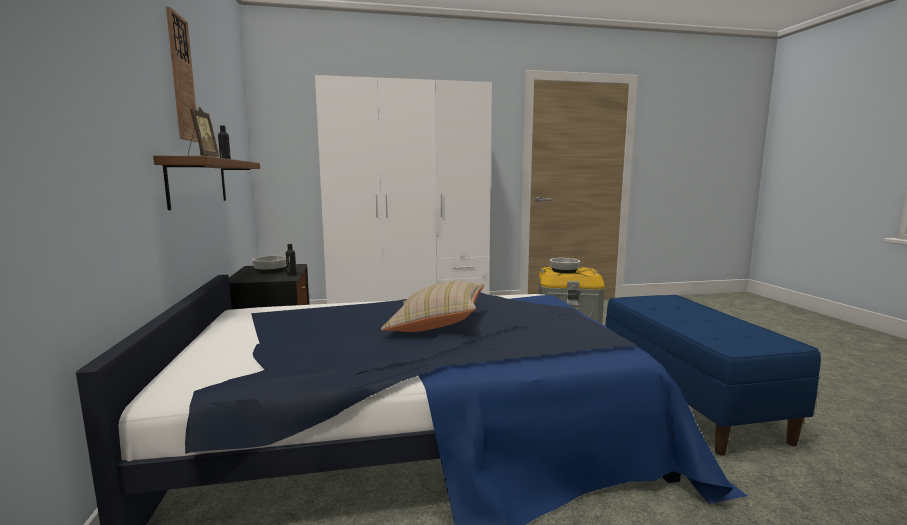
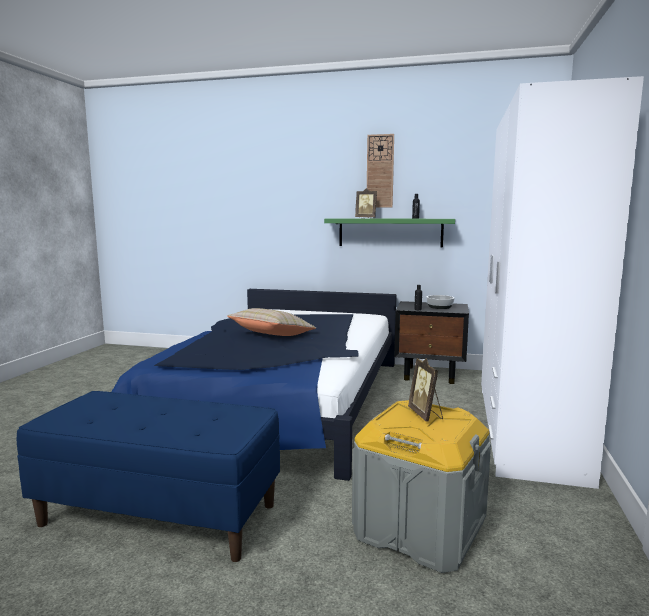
camera: 115 degrees right, 0 degrees up
brown shelf [153,155,260,210] -> green shelf [324,218,455,247]
bowl [550,258,580,273] -> picture frame [408,358,443,421]

